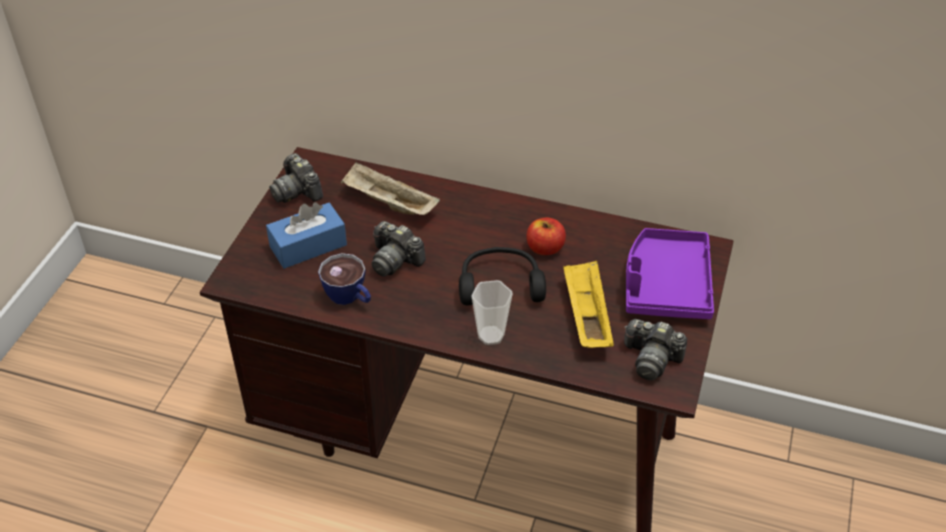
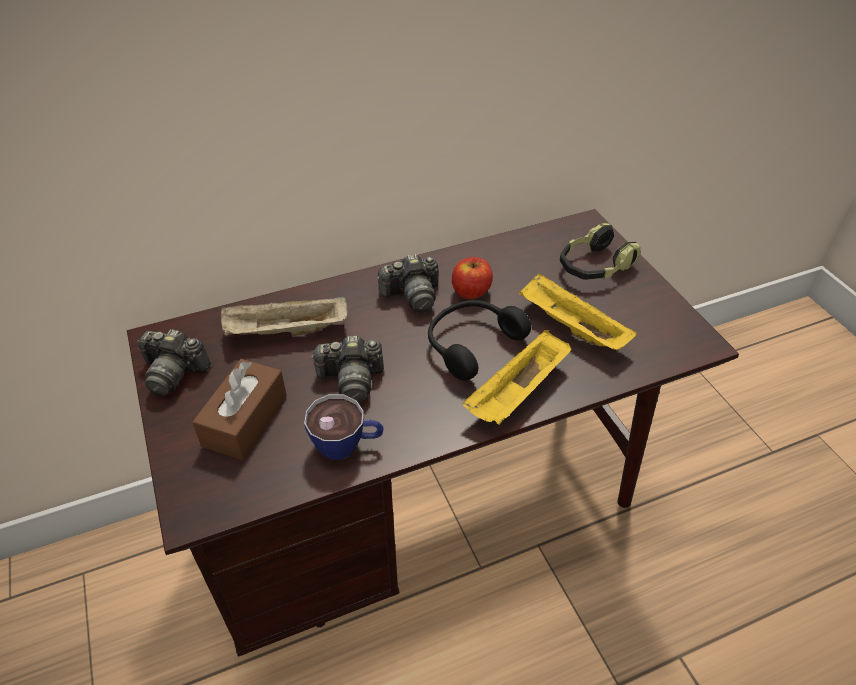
camera: 40 degrees left, 0 degrees up
blue tissue box [266,202,347,269] -> brown tissue box [192,359,287,460]
cup [471,280,513,345] -> yellow tray [462,330,571,425]
camera [624,319,687,380] -> camera moved to [377,254,439,313]
purple tray [626,228,714,319] -> headphones [560,223,641,280]

